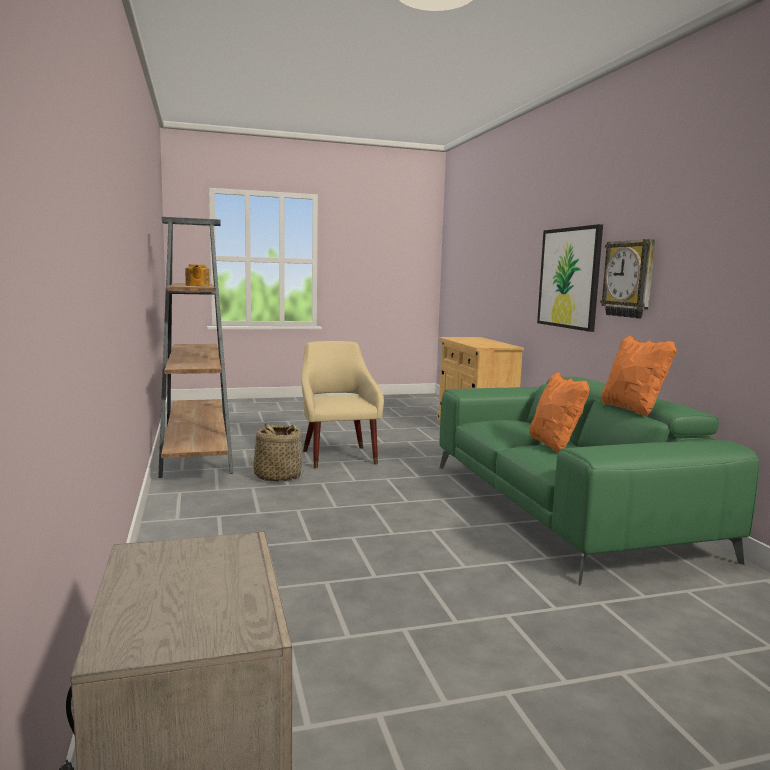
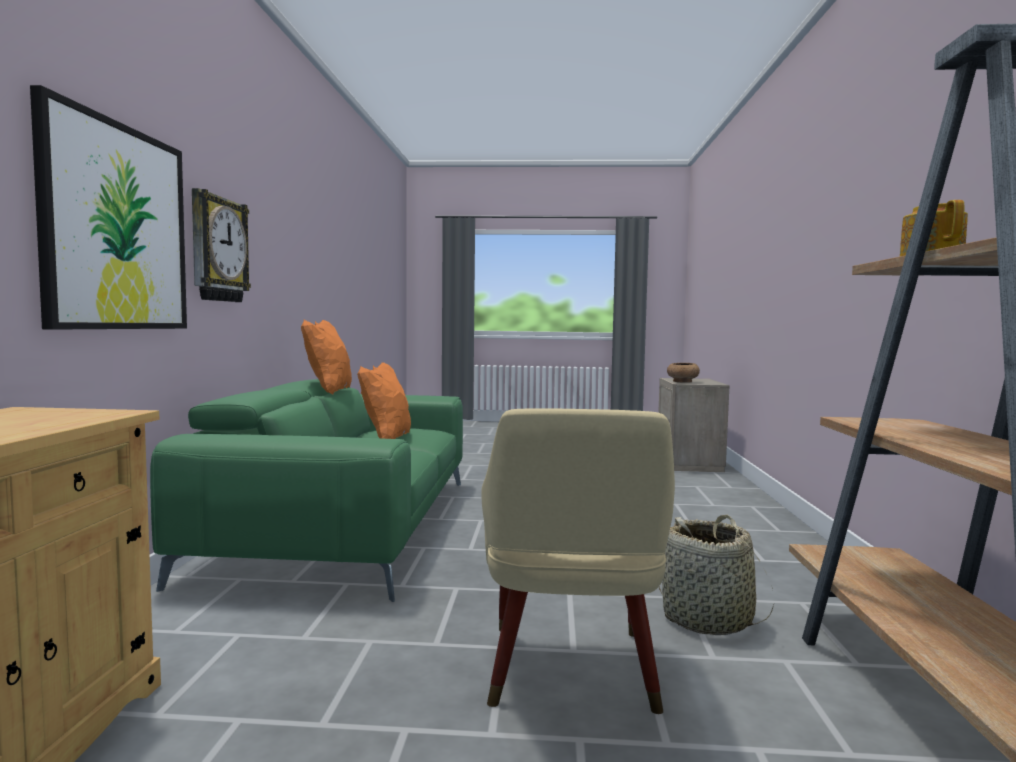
camera: 160 degrees left, 5 degrees down
none -> brown bowl [667,363,700,383]

